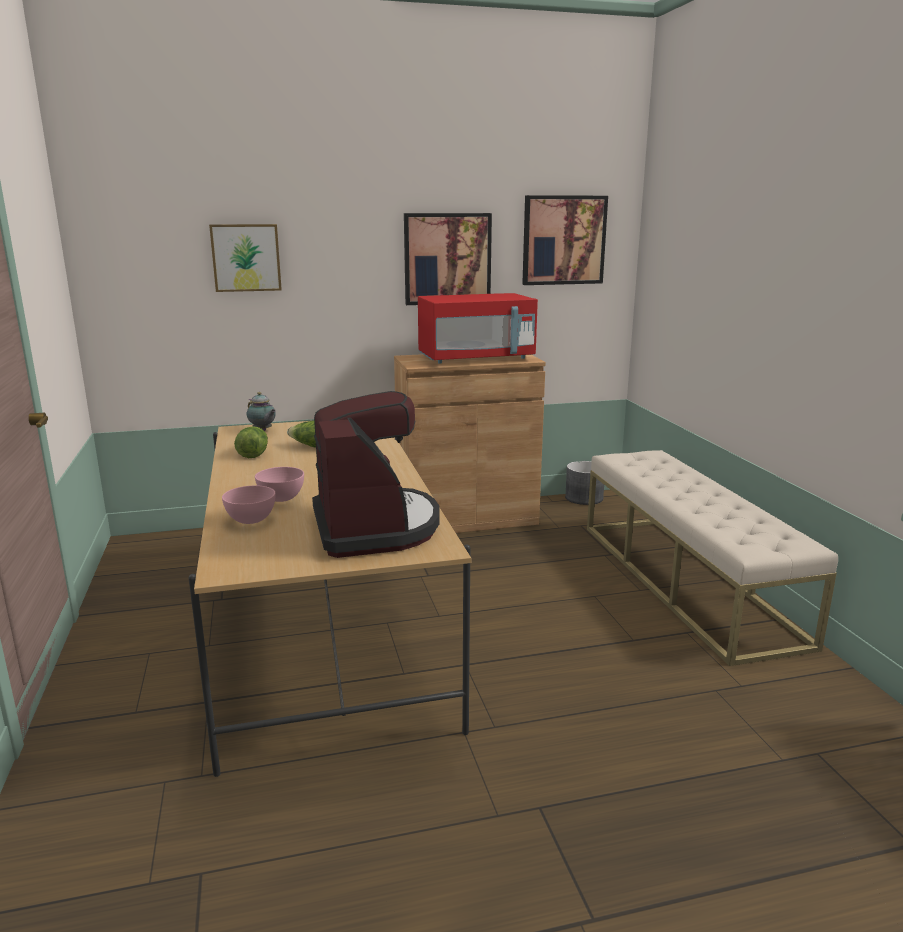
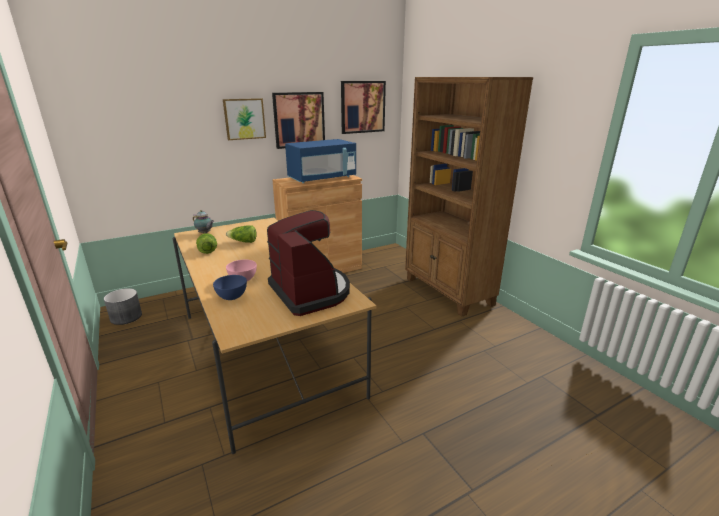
camera: 15 degrees left, 5 degrees up
picture [209,224,282,292] -> picture moved to [223,98,266,140]
pink bowl [222,486,275,524] -> blue bowl [213,275,247,300]
red microwave [418,293,538,364] -> blue microwave [285,139,356,183]
grey planter [565,461,604,505] -> grey planter moved to [104,288,142,325]
beige bench [587,450,838,666] -> brown bookcase [405,77,533,316]

